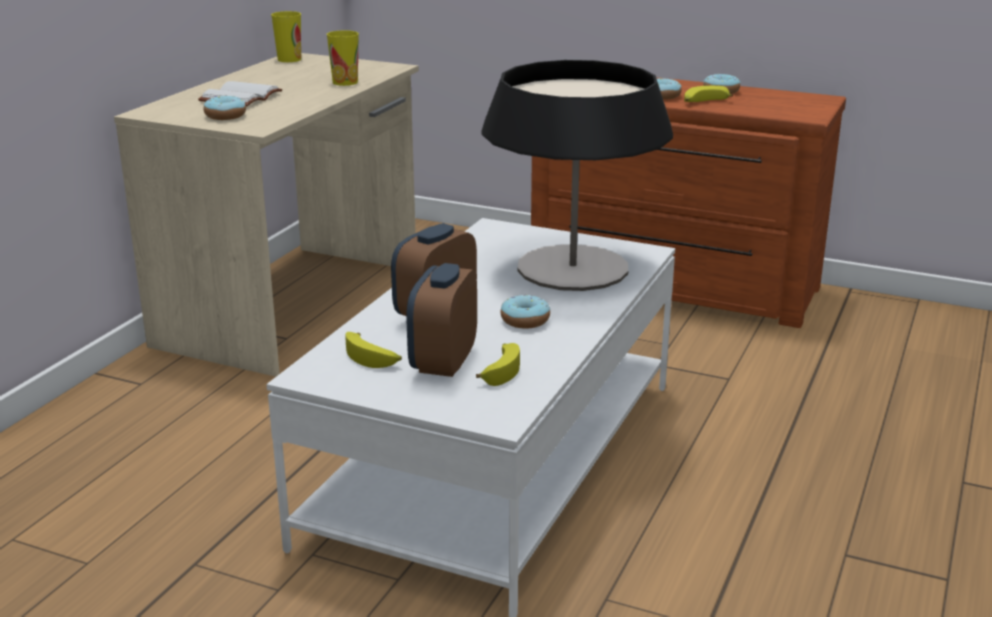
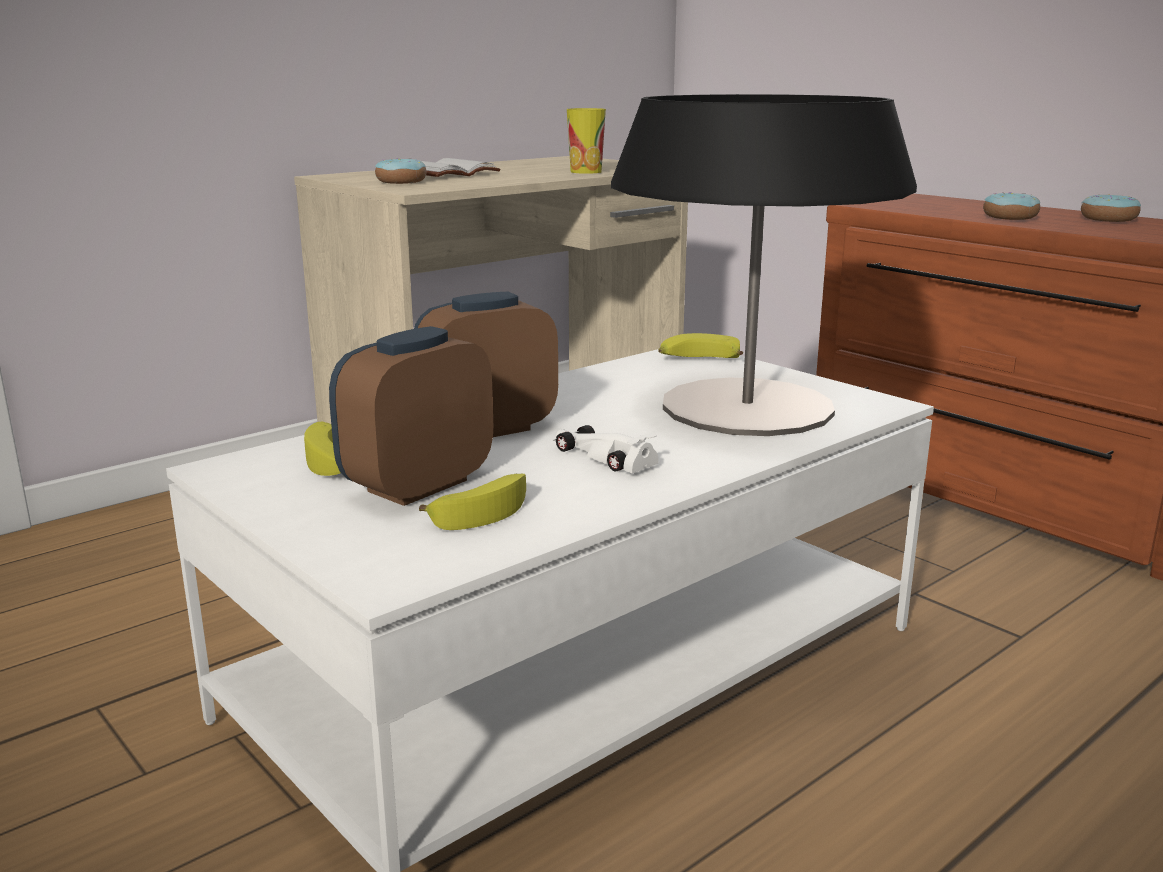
camera: 25 degrees right, 5 degrees down
cup [271,11,301,62] -> none
donut [501,295,550,329] -> white toy car [553,425,658,473]
banana [684,86,733,102] -> banana moved to [658,333,743,358]

